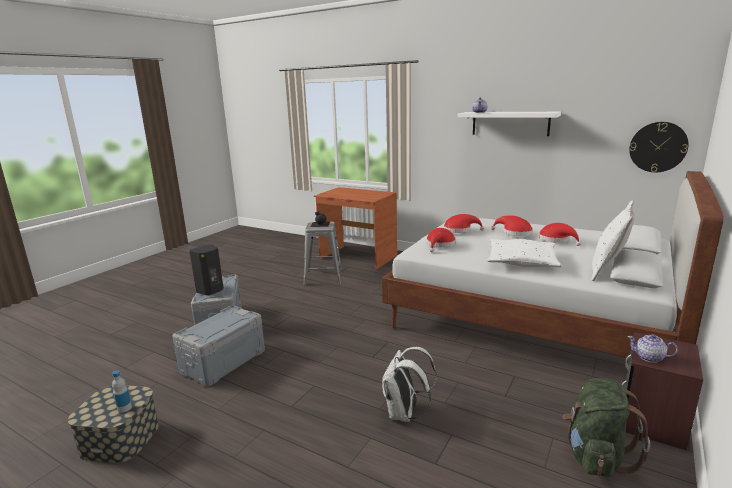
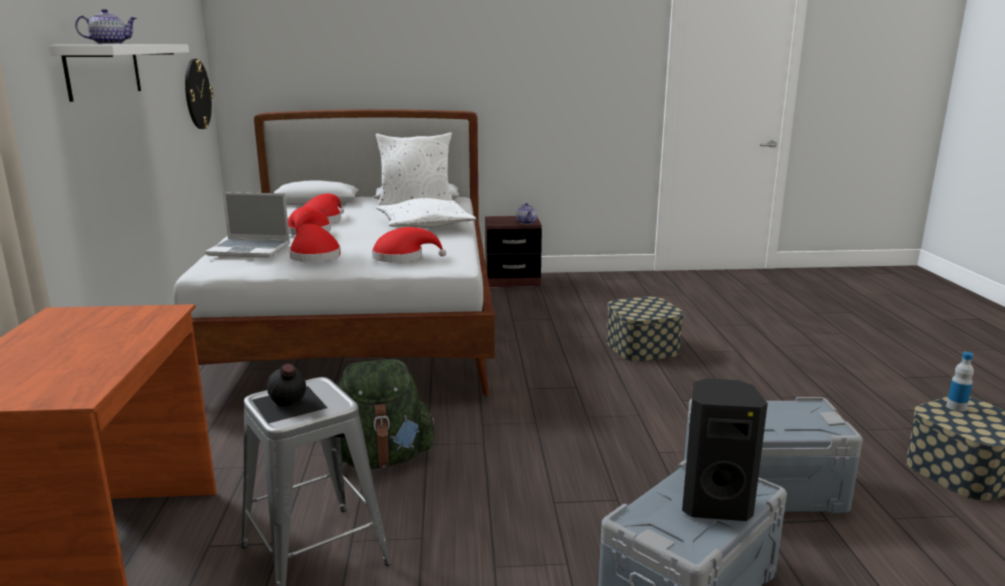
camera: 125 degrees left, 0 degrees up
white backpack [382,347,437,422] -> storage box [606,297,684,361]
green backpack [562,378,650,478] -> green backpack moved to [338,359,436,469]
none -> laptop [205,192,290,258]

